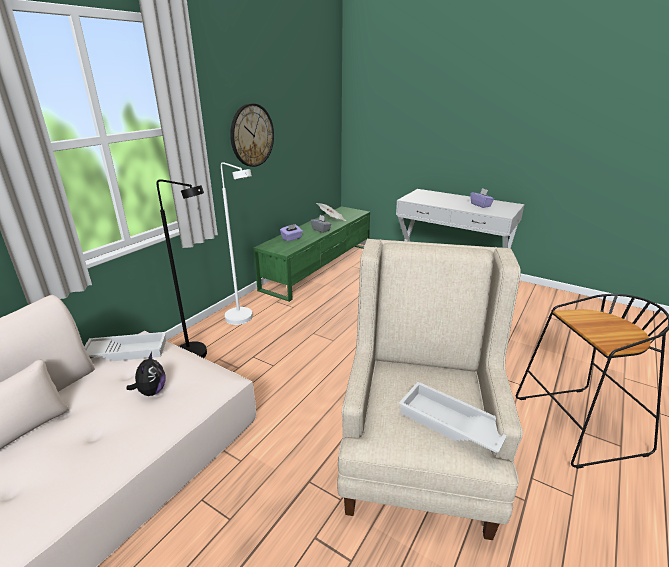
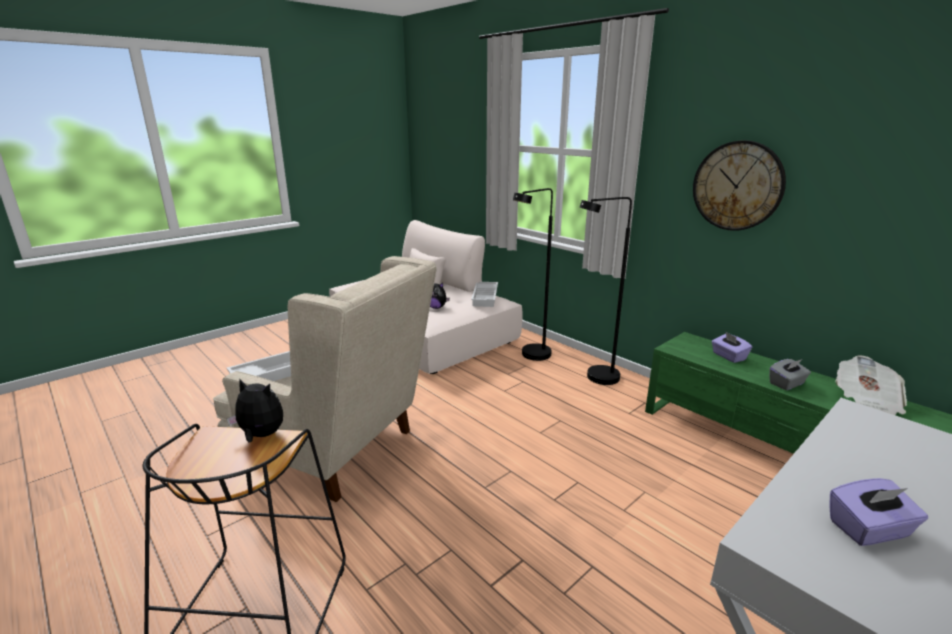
camera: 105 degrees right, 5 degrees down
white floor lamp [221,162,253,325] -> black floor lamp [579,197,632,385]
none -> plush toy [227,378,283,442]

